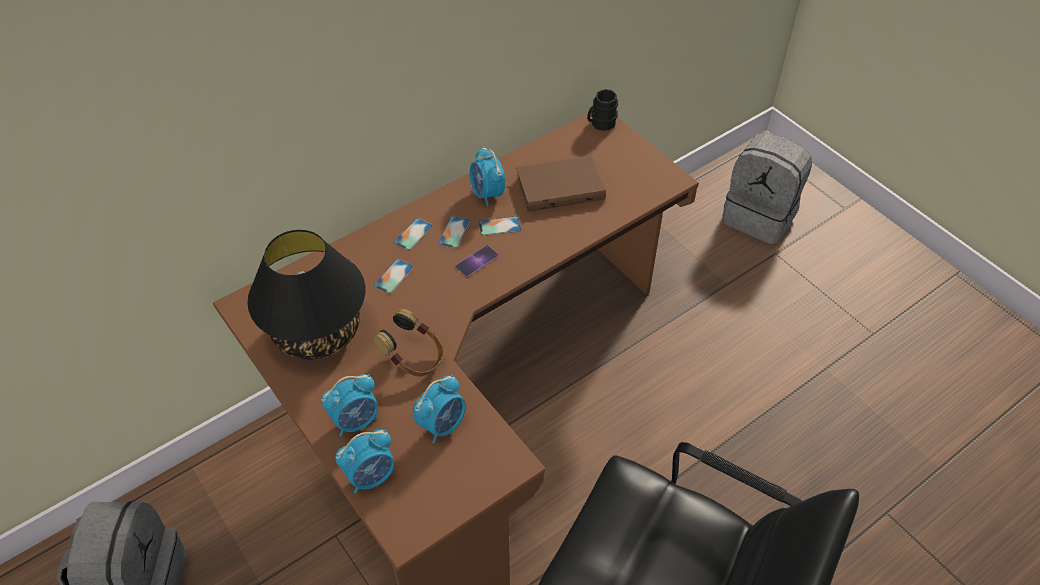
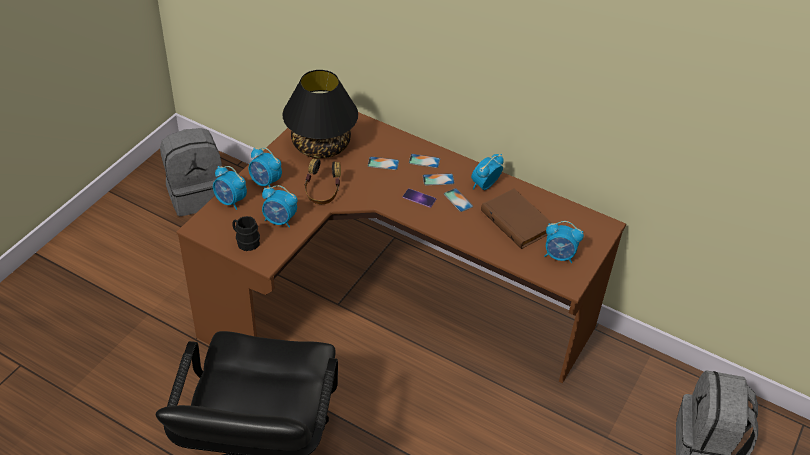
camera: 65 degrees right, 5 degrees down
black mug [587,89,618,131] -> black mug moved to [232,216,260,251]
none -> alarm clock [544,221,584,263]

